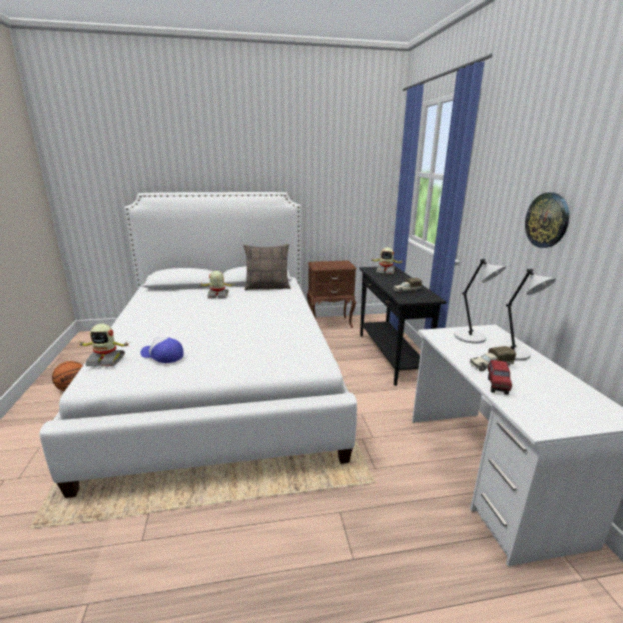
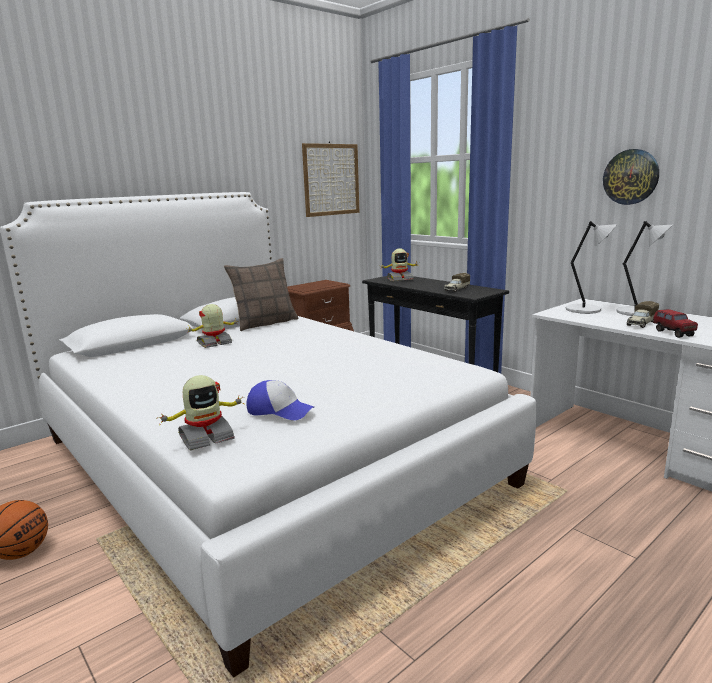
camera: 30 degrees left, 5 degrees down
cap [140,337,183,363] -> cap turned 150 degrees counterclockwise [247,380,314,420]
none -> picture [302,141,359,217]

